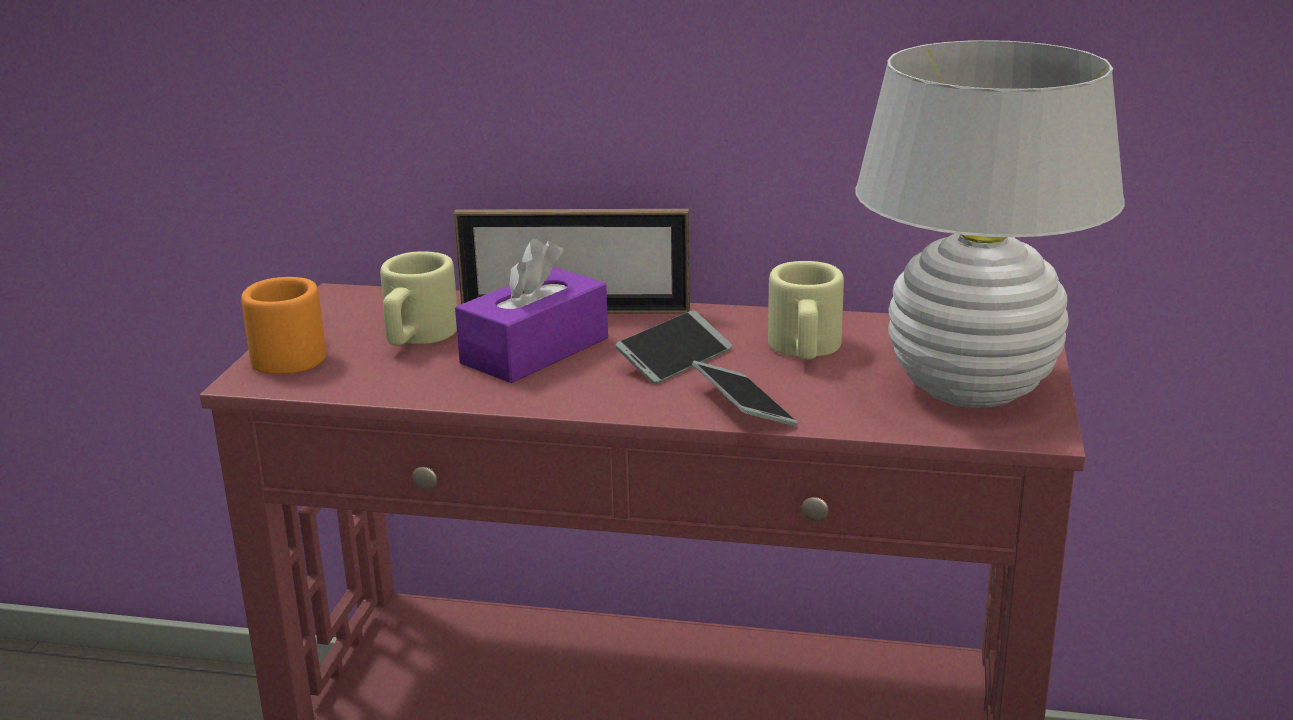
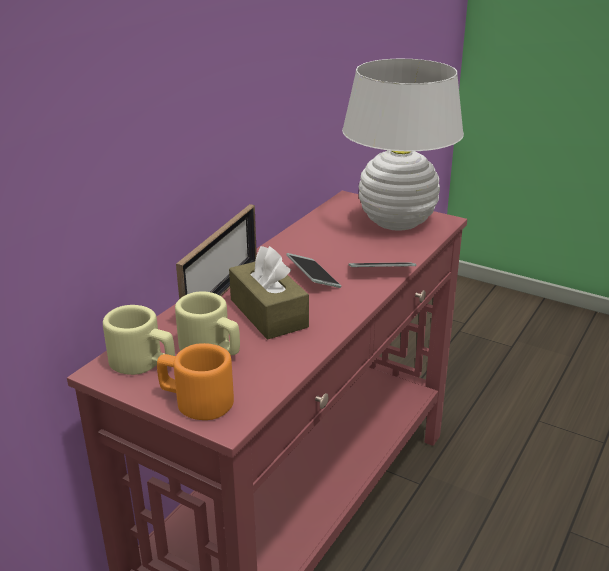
camera: 70 degrees left, 5 degrees up
purple tissue box [455,239,608,383] -> brown tissue box [229,246,309,340]
beige mug [768,261,844,360] -> beige mug moved to [103,305,175,375]

